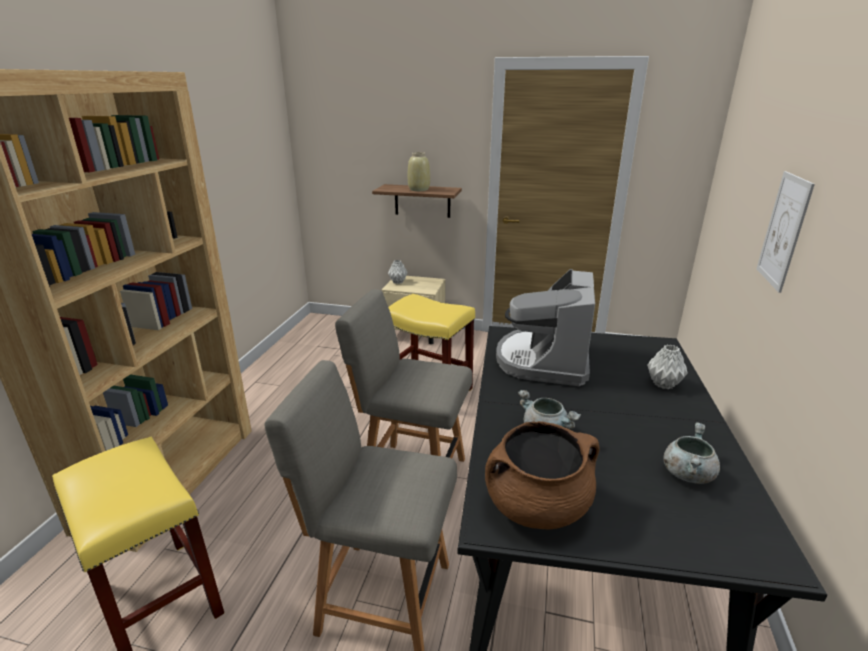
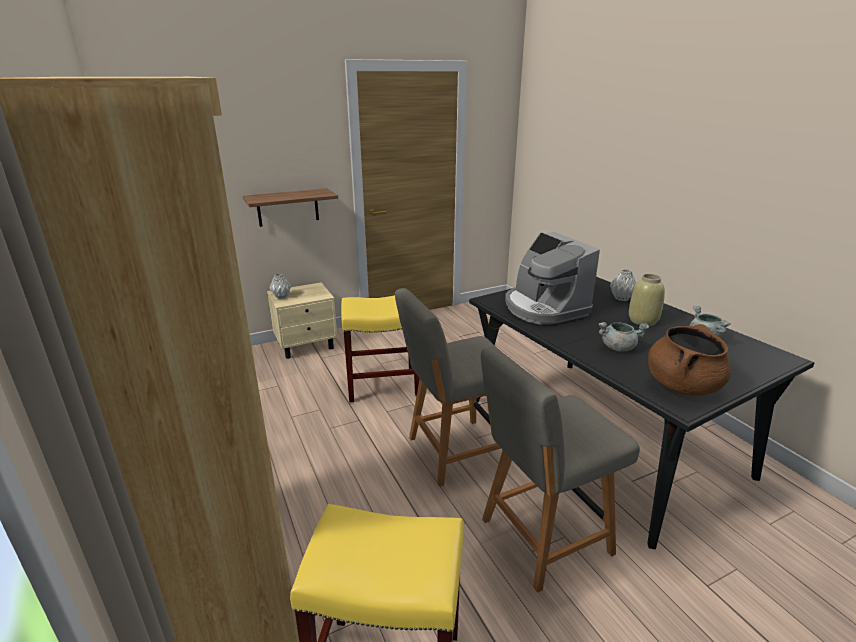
camera: 40 degrees left, 0 degrees up
beige vase [408,152,430,191] -> beige vase moved to [629,274,665,326]
picture [756,171,815,293] -> none

